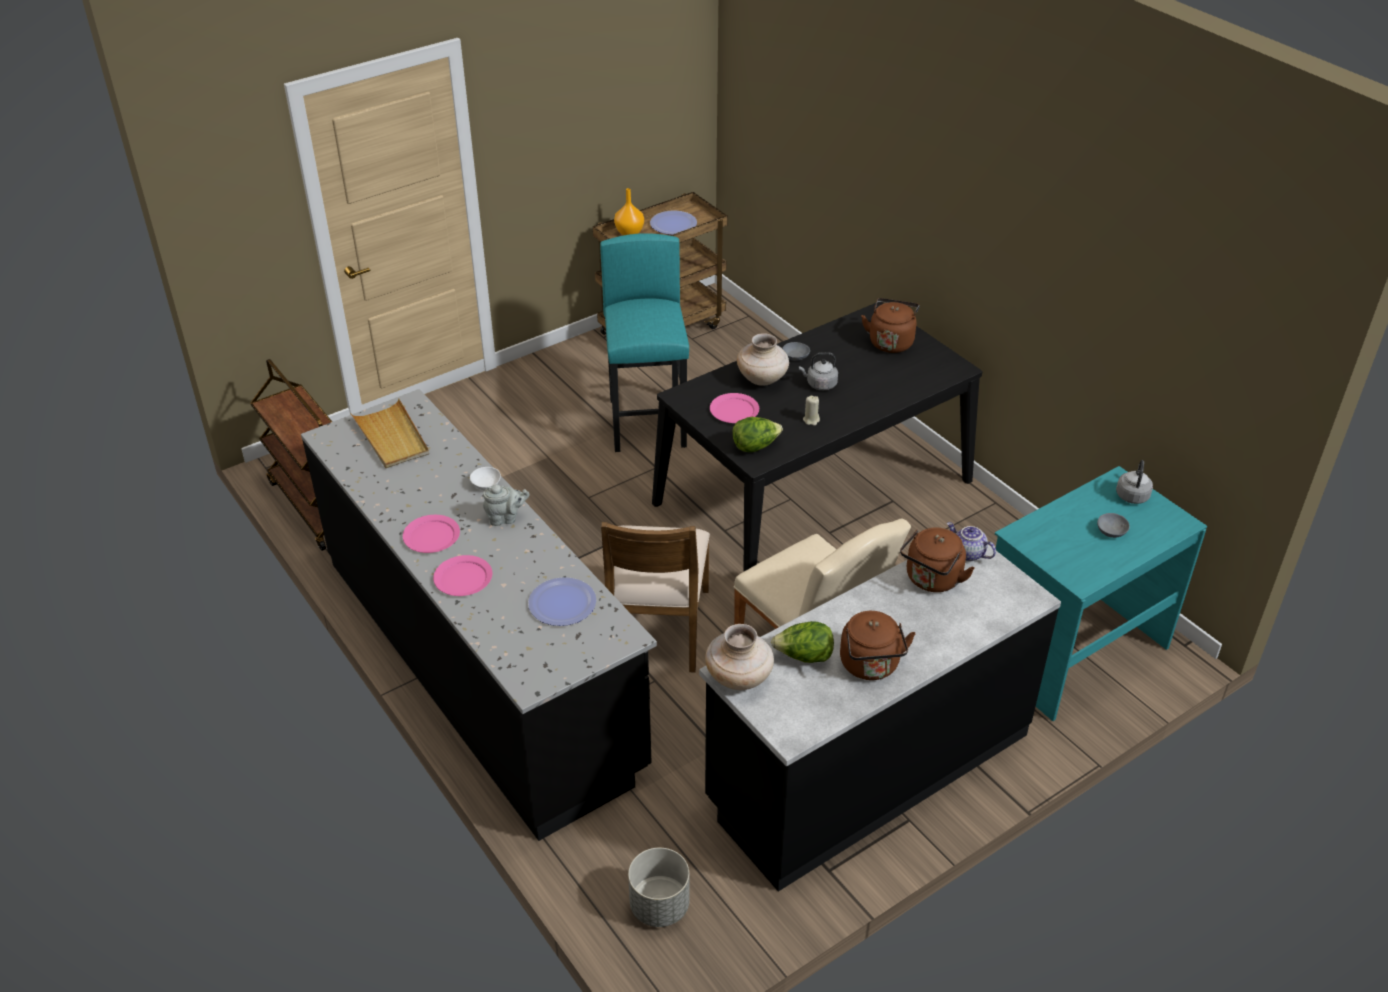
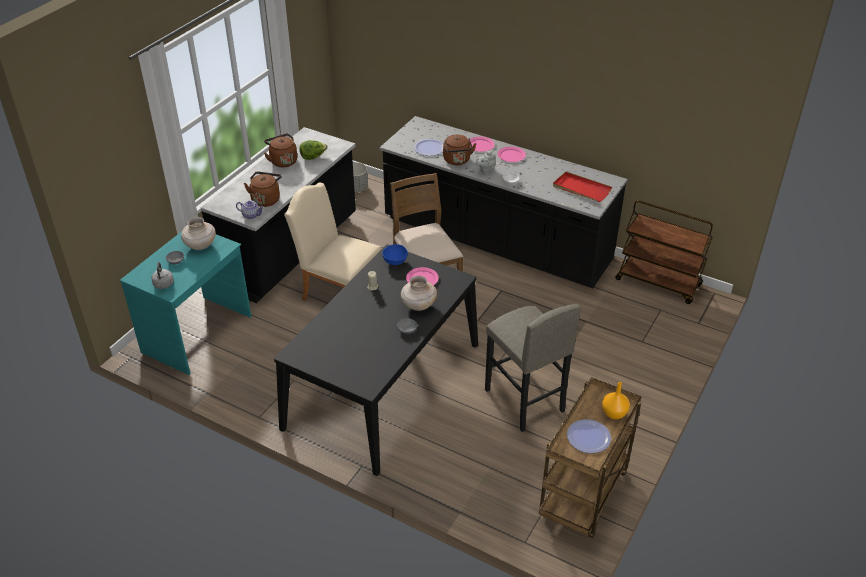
camera: 155 degrees right, 0 degrees up
beige tray [350,398,429,468] -> red tray [553,172,612,202]
turquoise stool [600,233,689,452] -> grey stool [485,304,581,432]
beige vase [705,624,774,690] -> beige vase moved to [181,217,216,250]
lettuce [732,417,783,452] -> blue bowl [382,244,408,265]
grey kettle [799,352,838,390] -> none
brown kettle [861,298,920,353] -> brown kettle moved to [443,135,476,165]

